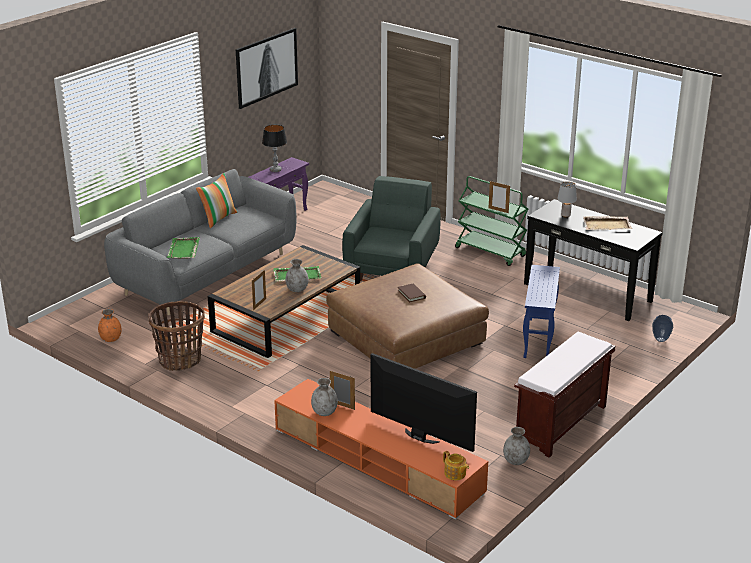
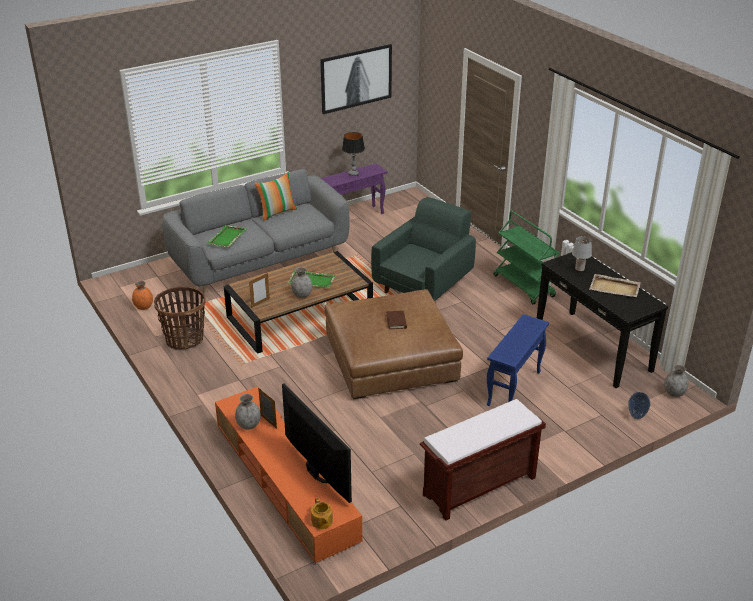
camera: 20 degrees right, 5 degrees up
picture frame [489,181,510,213] -> none
grey vase [503,427,530,465] -> grey vase moved to [664,364,689,397]

